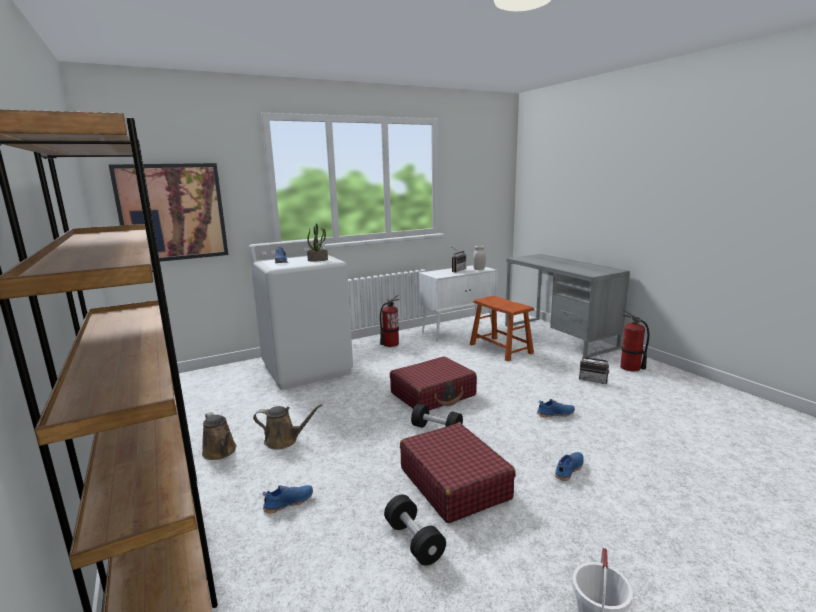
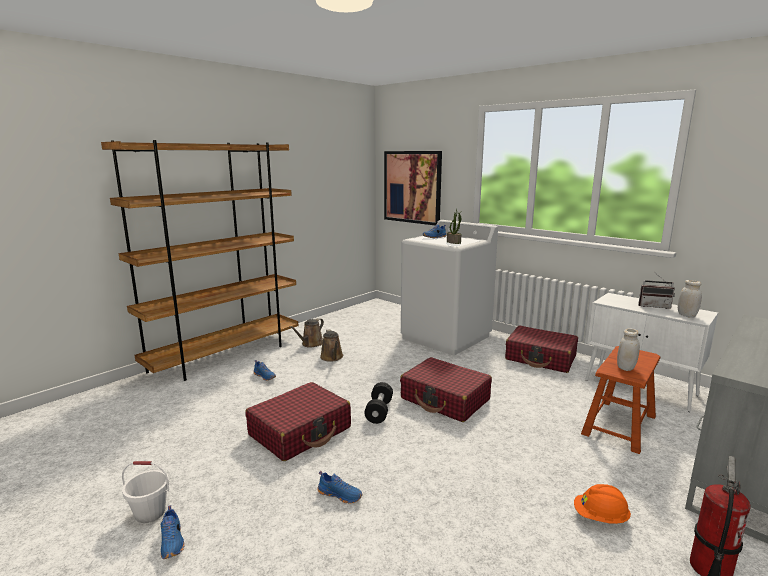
camera: 70 degrees right, 0 degrees up
fire extinguisher [380,294,399,347] -> red suitcase [505,325,578,373]
black dumbbell [384,494,446,566] -> none
blue shoe [537,399,575,417] -> blue shoe moved to [161,505,185,559]
radio [579,350,609,384] -> orange hard hat [574,484,631,524]
none -> white jar [617,328,640,371]

